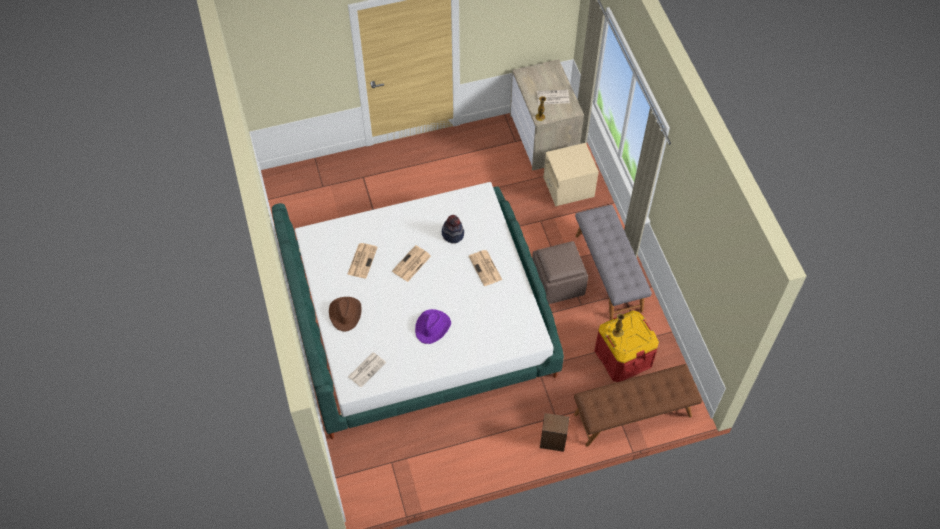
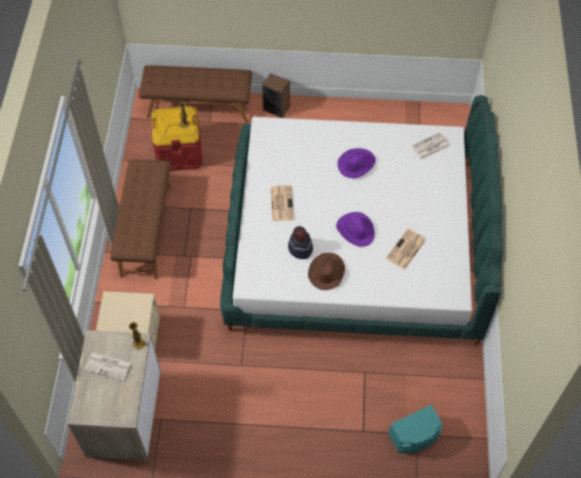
camera: 160 degrees left, 0 degrees up
brown hat [329,297,362,332] -> brown hat moved to [308,253,345,290]
newspaper [392,245,431,282] -> purple hat [336,212,375,247]
brown ottoman [532,241,588,304] -> none
grey bench [575,204,652,320] -> brown bench [110,159,172,279]
none -> turquoise speaker [388,405,443,454]

